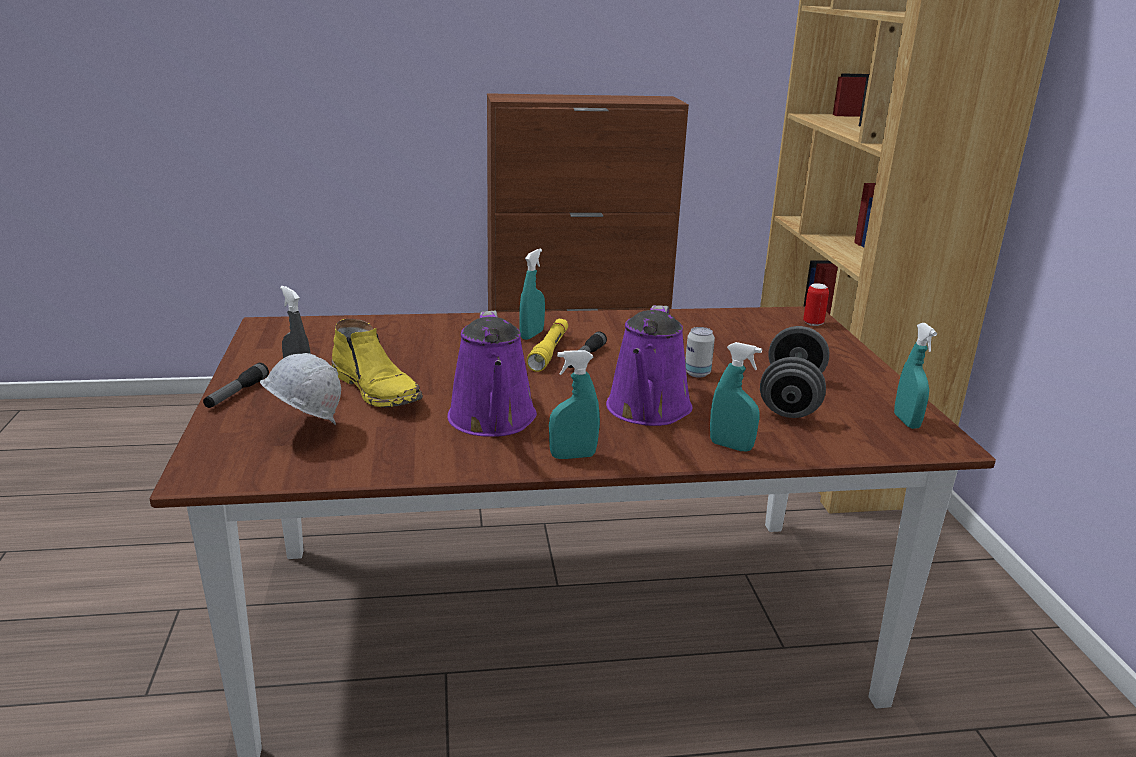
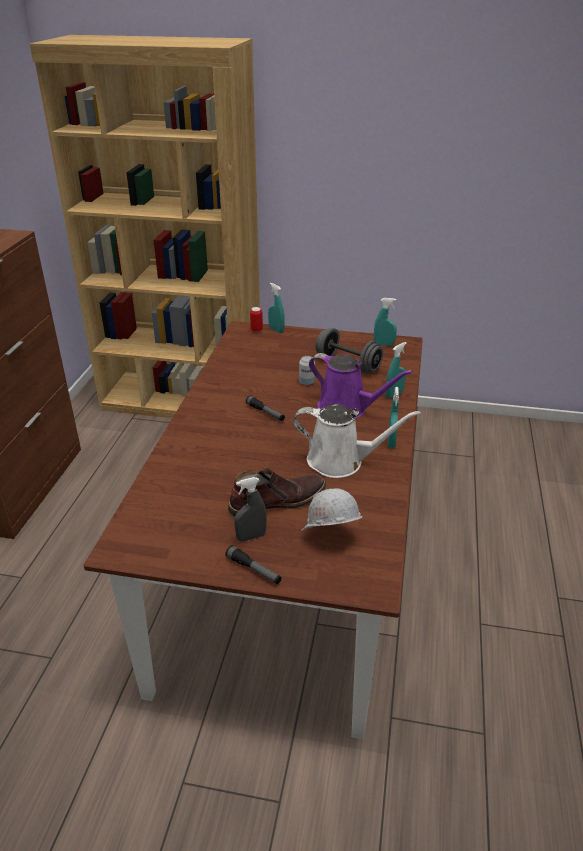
camera: 70 degrees left, 10 degrees up
yellow boot [332,319,423,407] -> brown boot [228,467,326,517]
purple watering can [447,310,537,437] -> white watering can [293,404,420,478]
turquoise spray bottle [520,249,545,340] -> turquoise spray bottle moved to [268,283,285,333]
yellow flashlight [527,318,568,372] -> none

